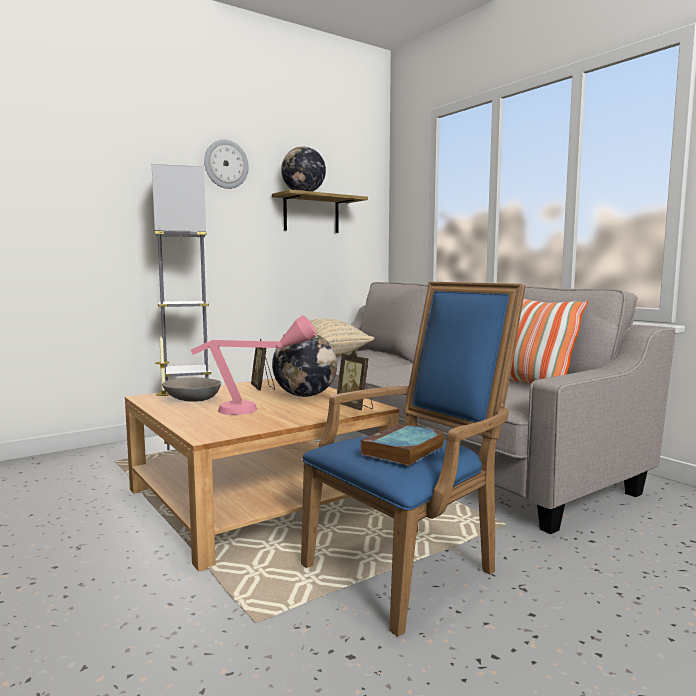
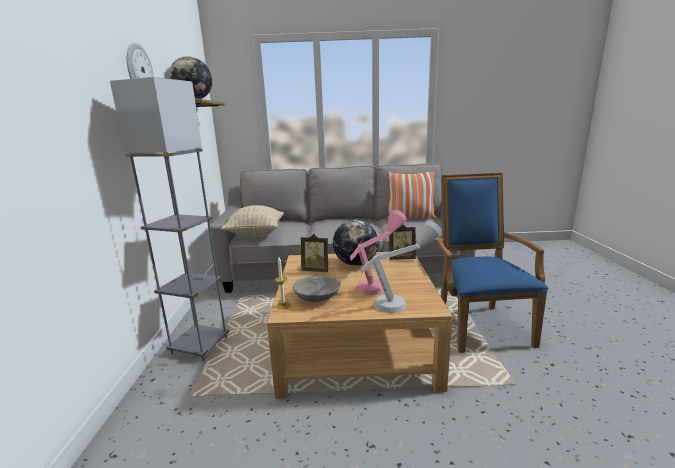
camera: 55 degrees left, 10 degrees up
book [361,424,444,466] -> none
none -> grey table lamp [360,220,442,313]

